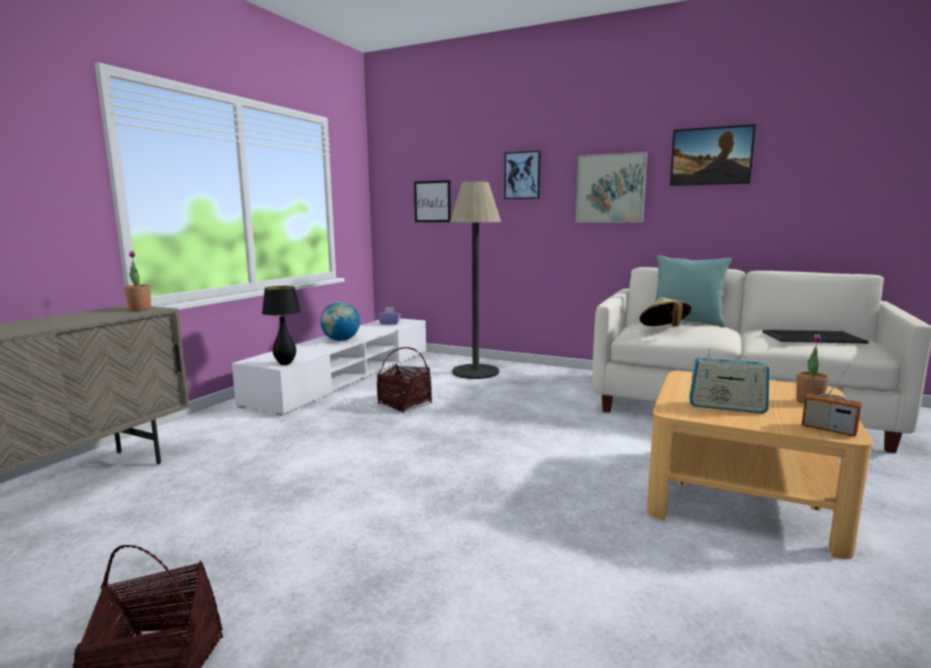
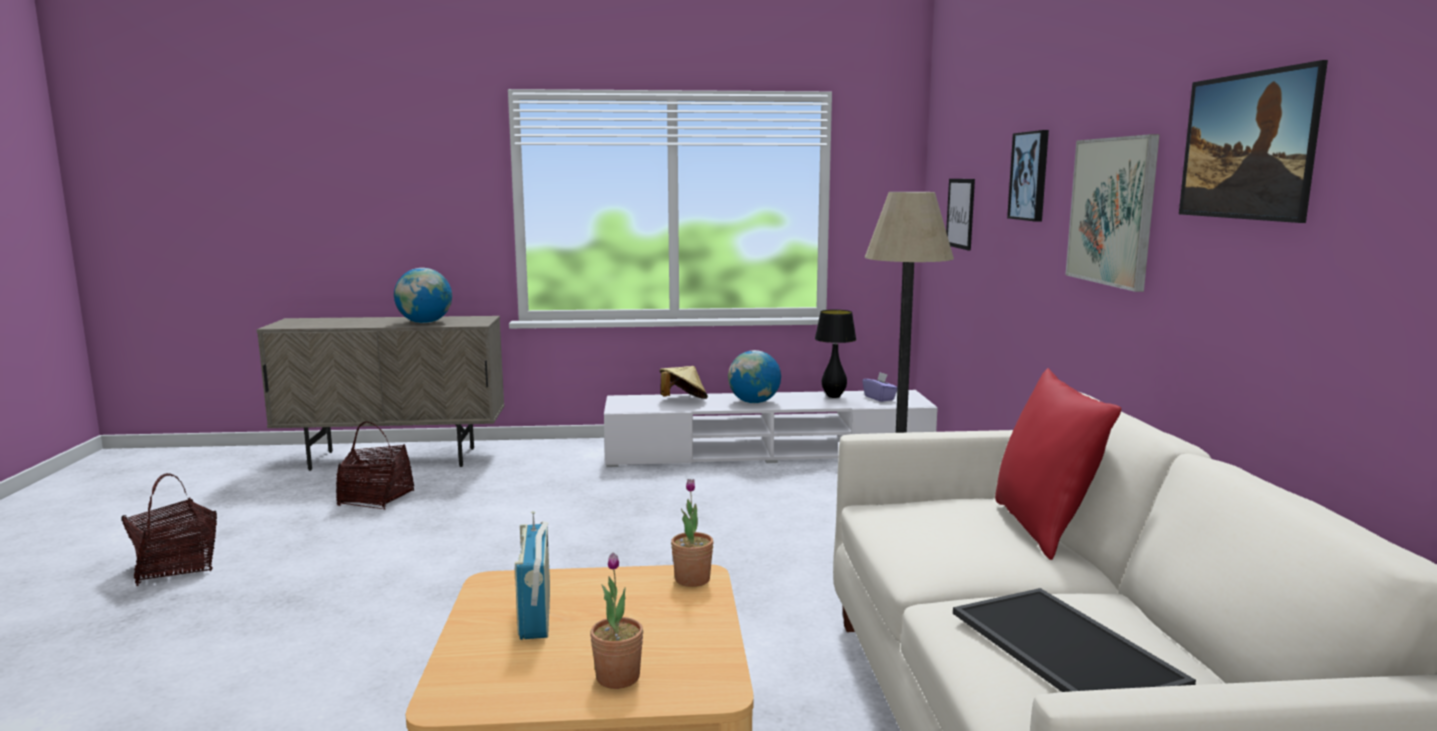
camera: 60 degrees right, 0 degrees up
potted plant [124,251,151,311] -> potted plant moved to [671,479,714,587]
black table lamp [262,286,301,365] -> black table lamp moved to [815,310,856,398]
basket [377,347,432,413] -> basket moved to [336,421,414,509]
beige hat [639,297,691,326] -> beige hat moved to [659,366,708,399]
turquoise pillow [655,255,732,327] -> red pillow [995,368,1121,560]
radio [802,365,862,436] -> none
none -> globe [394,268,452,323]

